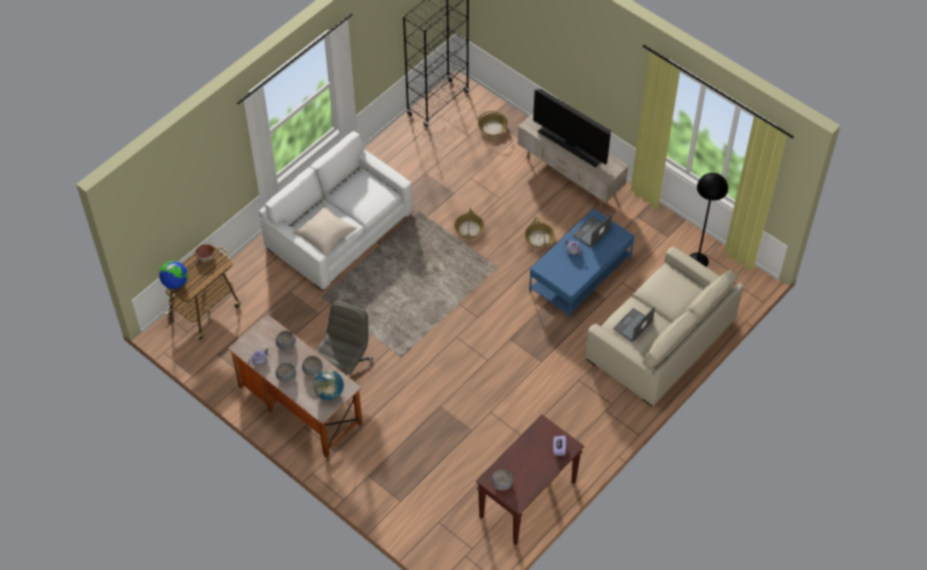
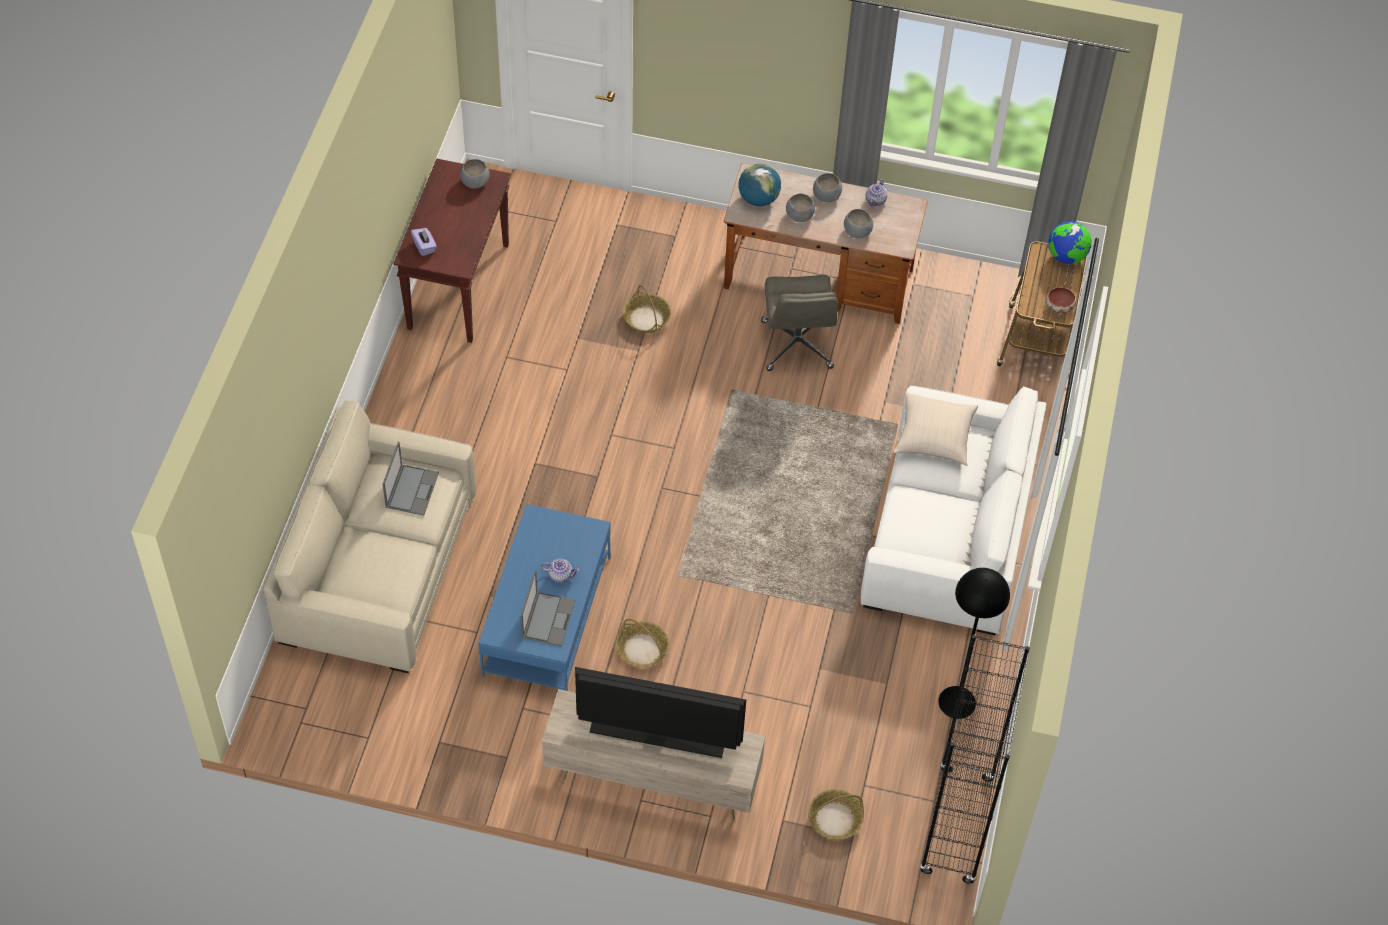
camera: 150 degrees right, 0 degrees up
basket [454,208,485,239] -> basket moved to [623,285,671,333]
black floor lamp [689,173,728,267] -> black floor lamp moved to [938,568,1010,719]

